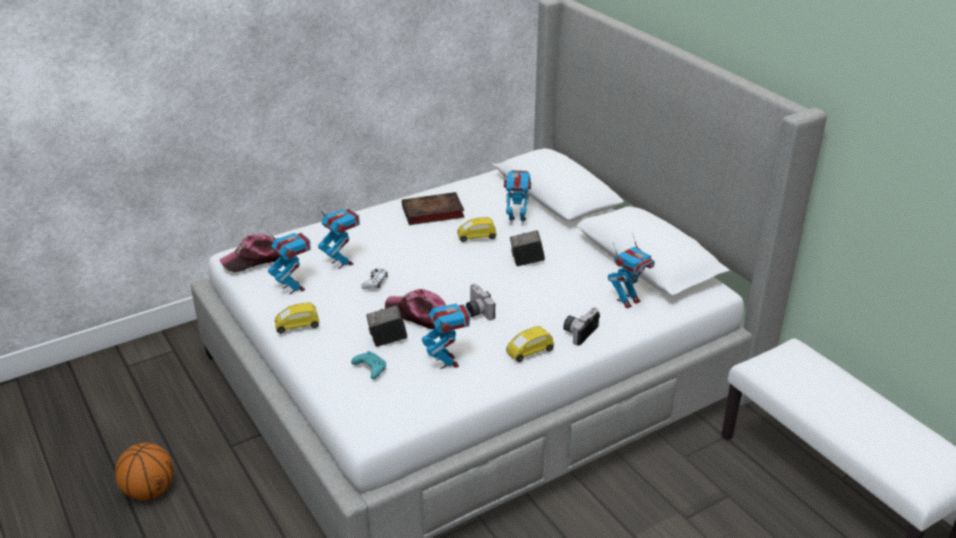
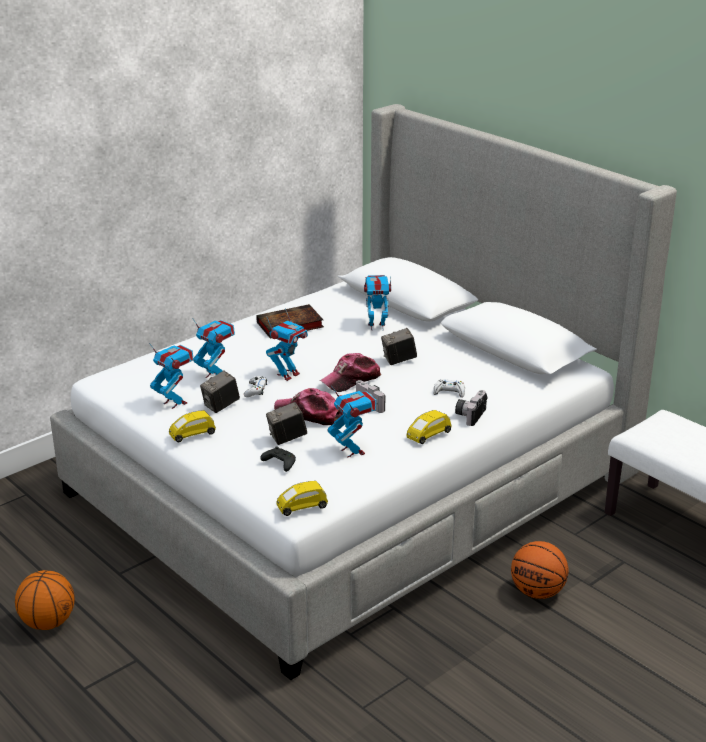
camera: 10 degrees left, 5 degrees down
cap [219,234,280,272] -> cap moved to [320,353,382,392]
turquoise game controller [351,351,386,379] -> black game controller [260,446,296,472]
yellow toy car [457,217,497,242] -> yellow toy car moved to [277,481,328,516]
toy robot [608,233,655,309] -> toy robot moved to [266,308,308,381]
none -> camera [200,370,240,413]
none -> white game controller [433,379,465,398]
none -> basketball [511,541,569,599]

